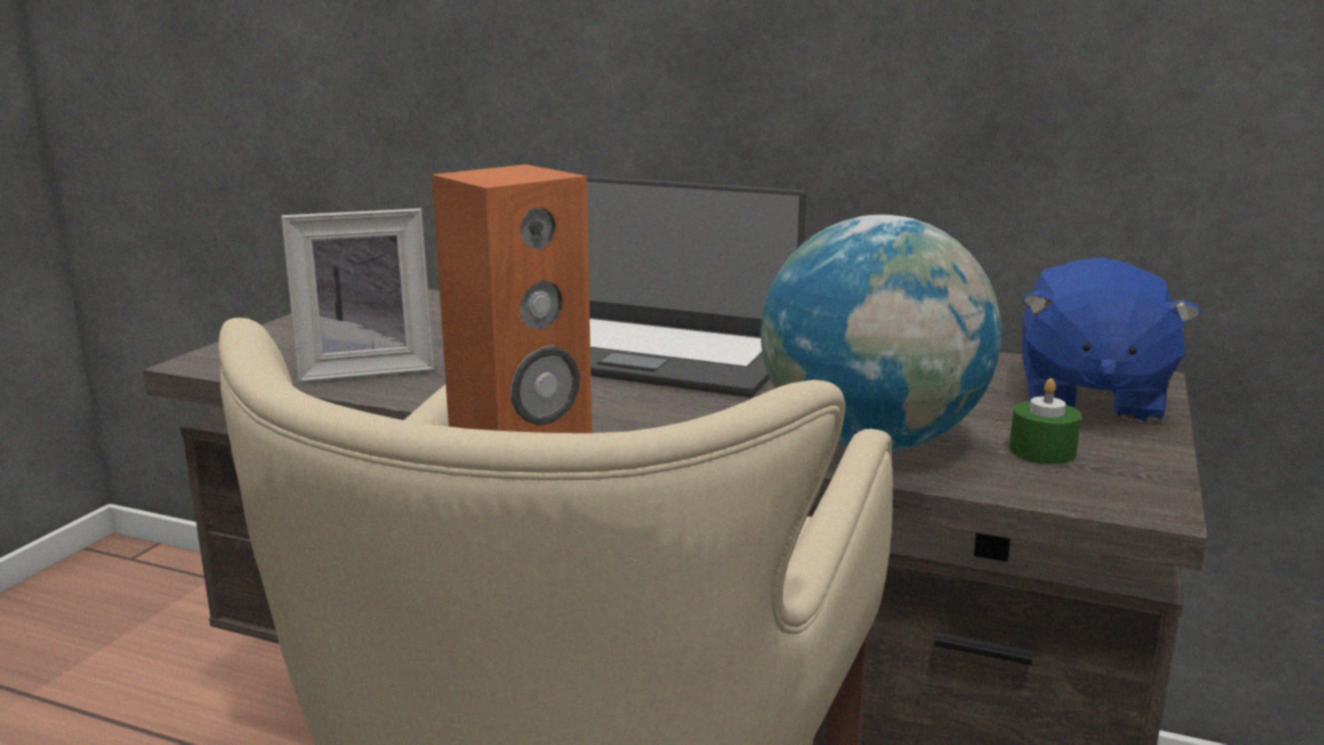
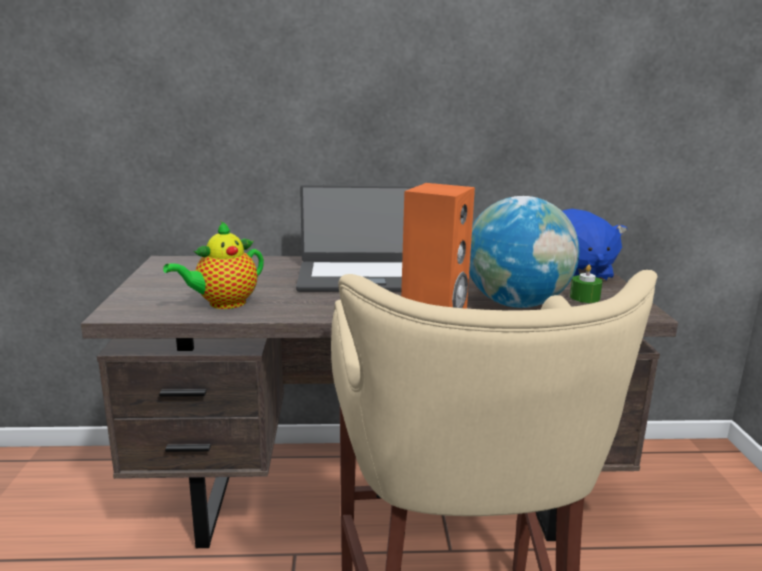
camera: 25 degrees left, 0 degrees up
picture frame [281,208,435,382] -> teapot [163,221,264,309]

